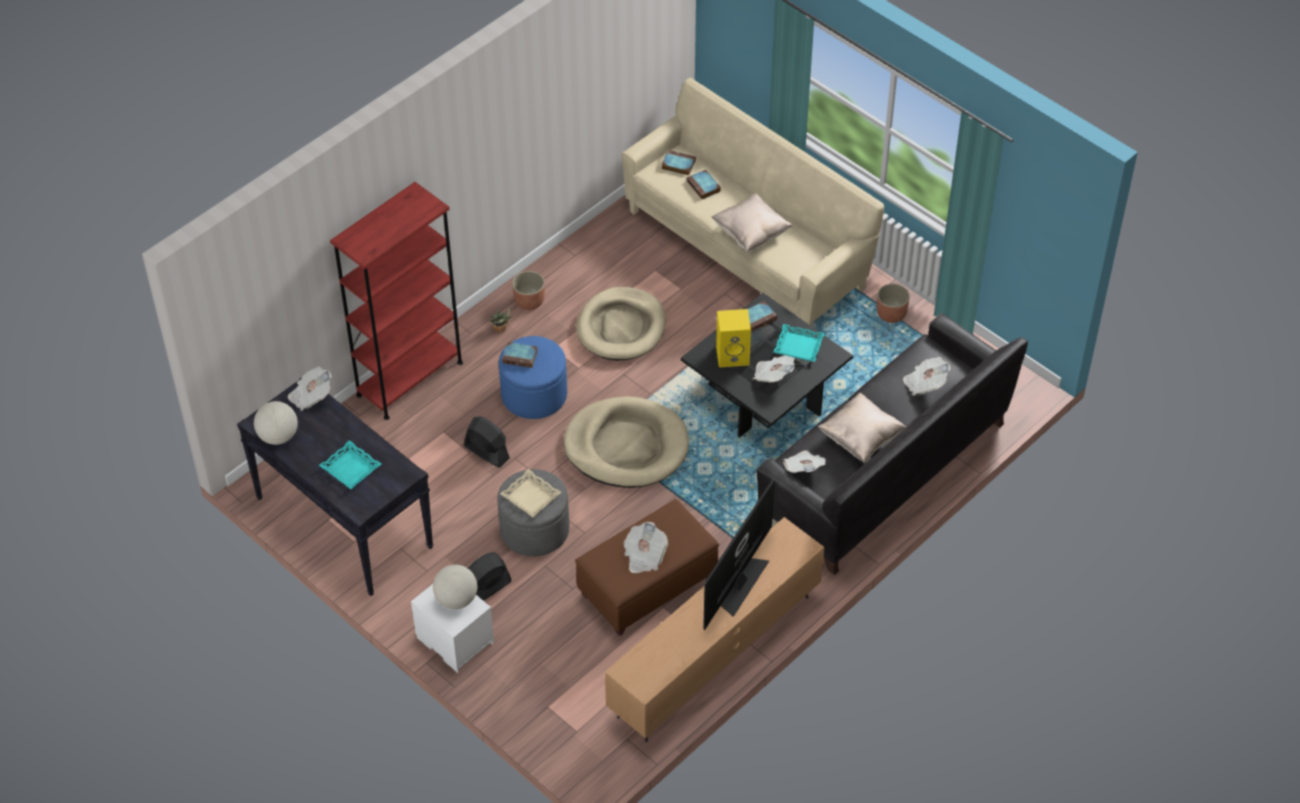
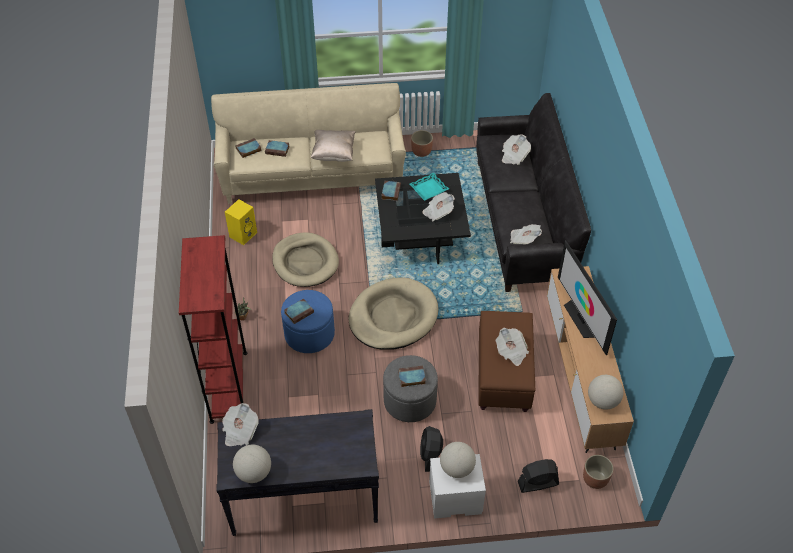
camera: 50 degrees left, 0 degrees up
turquoise tray [319,440,381,489] -> none
black fan [464,416,510,468] -> black fan moved to [518,459,559,493]
beige tray [500,469,561,517] -> book [398,366,426,387]
planter [512,271,545,310] -> planter moved to [583,455,614,489]
yellow speaker [716,309,751,367] -> yellow speaker moved to [225,199,257,245]
beige pillow [818,393,906,462] -> none
none -> globe [588,375,624,410]

